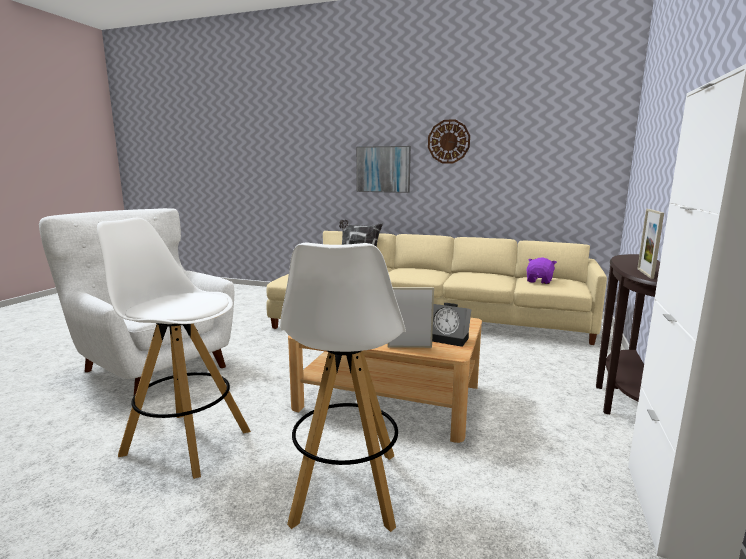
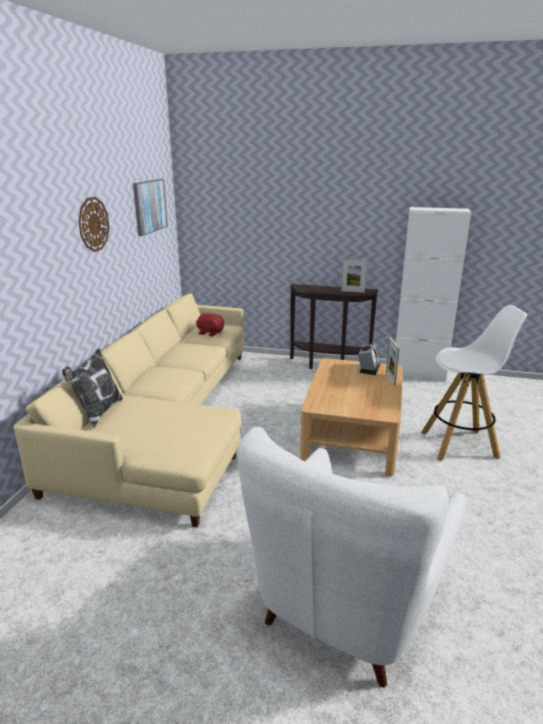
camera: 95 degrees left, 10 degrees up
white stool [97,218,251,479] -> none
picture [356,146,411,193] -> picture moved to [133,179,168,236]
purple plush toy [526,257,557,284] -> red plush toy [196,313,224,337]

